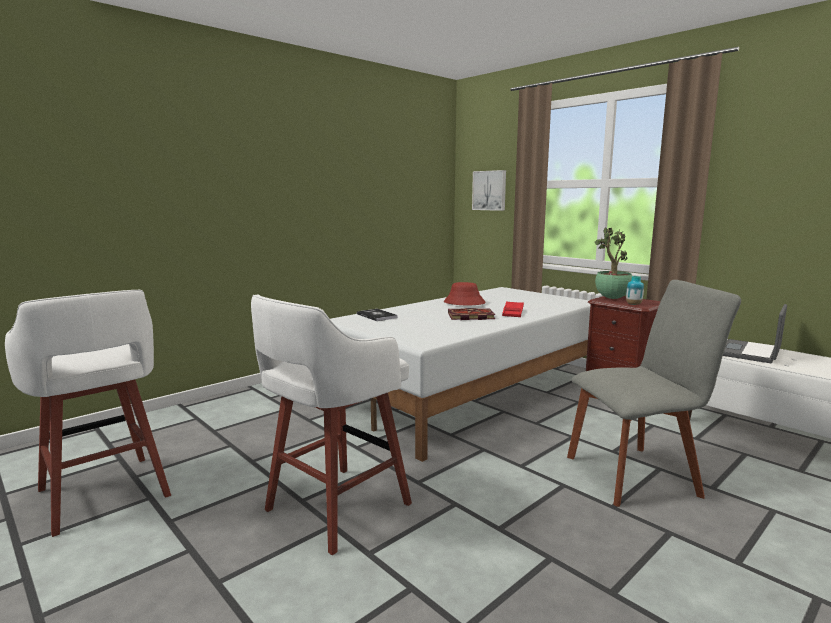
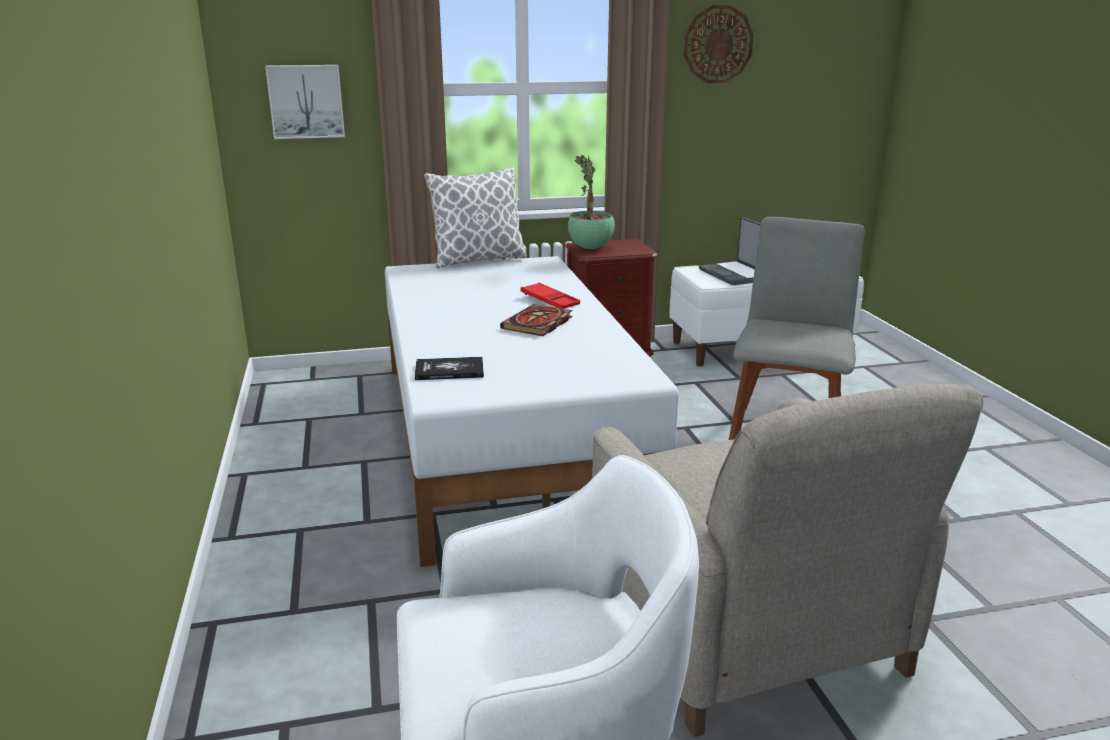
camera: 60 degrees left, 10 degrees up
white stool [251,295,412,555] -> beige armchair [592,384,984,737]
red hat [444,282,486,305] -> none
vase [626,276,644,305] -> none
none -> pillow [424,167,527,269]
none -> wall clock [684,5,754,83]

